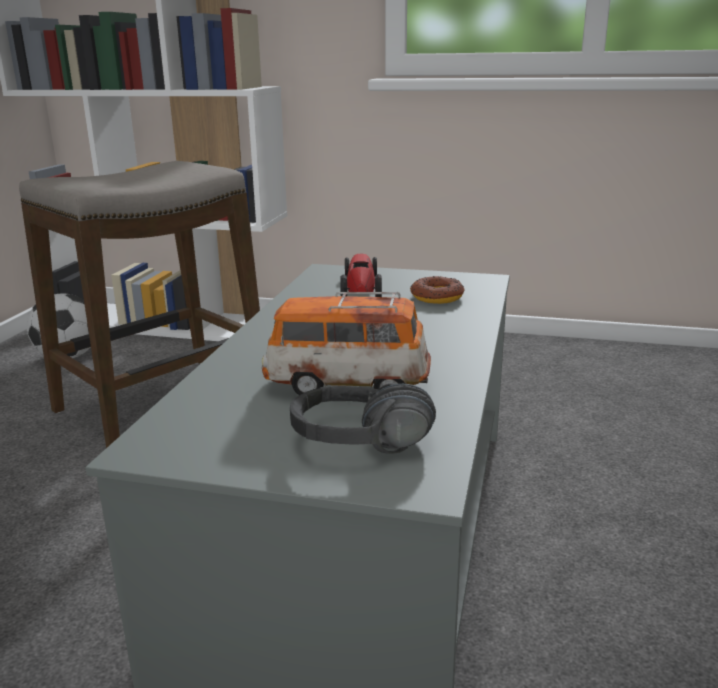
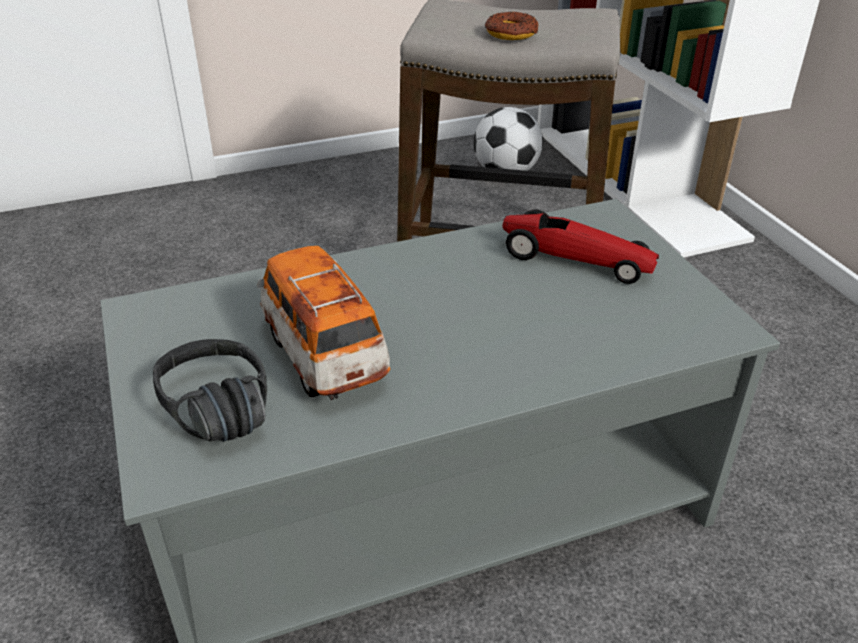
camera: 55 degrees right, 15 degrees up
toy car [340,254,382,297] -> toy car turned 60 degrees clockwise [503,209,659,284]
donut [410,276,465,304] -> donut moved to [485,12,538,40]

